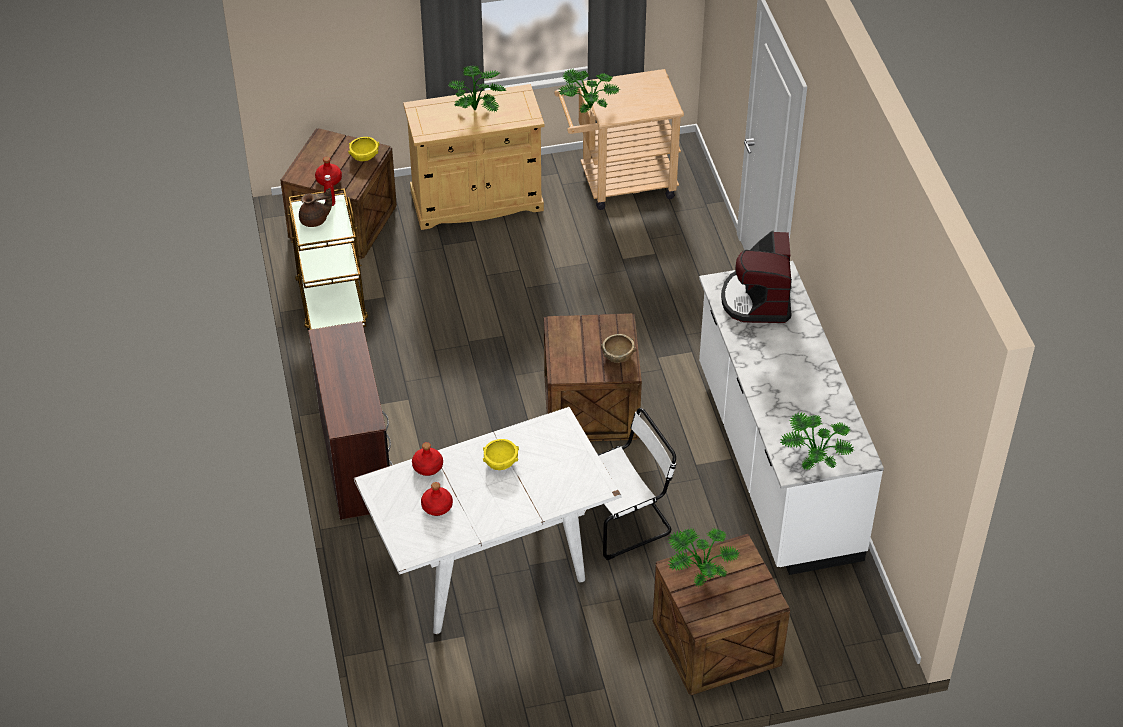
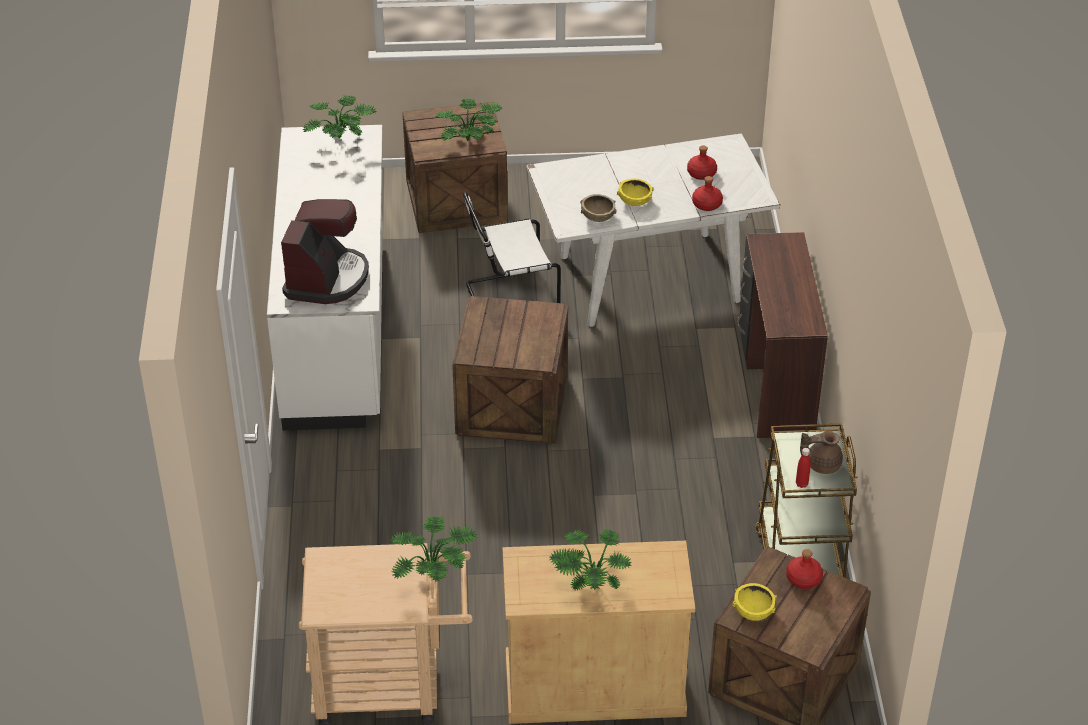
camera: 170 degrees left, 5 degrees down
brown bowl [601,334,636,363] -> brown bowl moved to [581,194,617,222]

